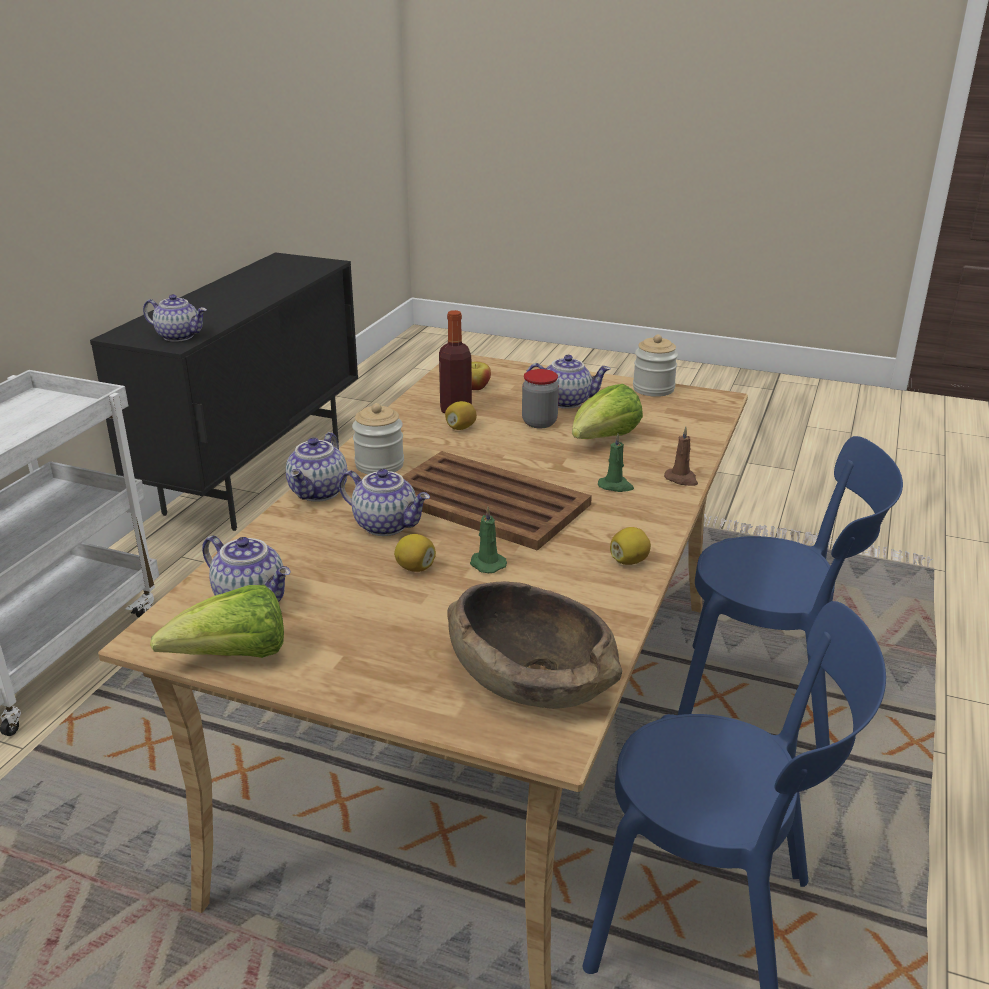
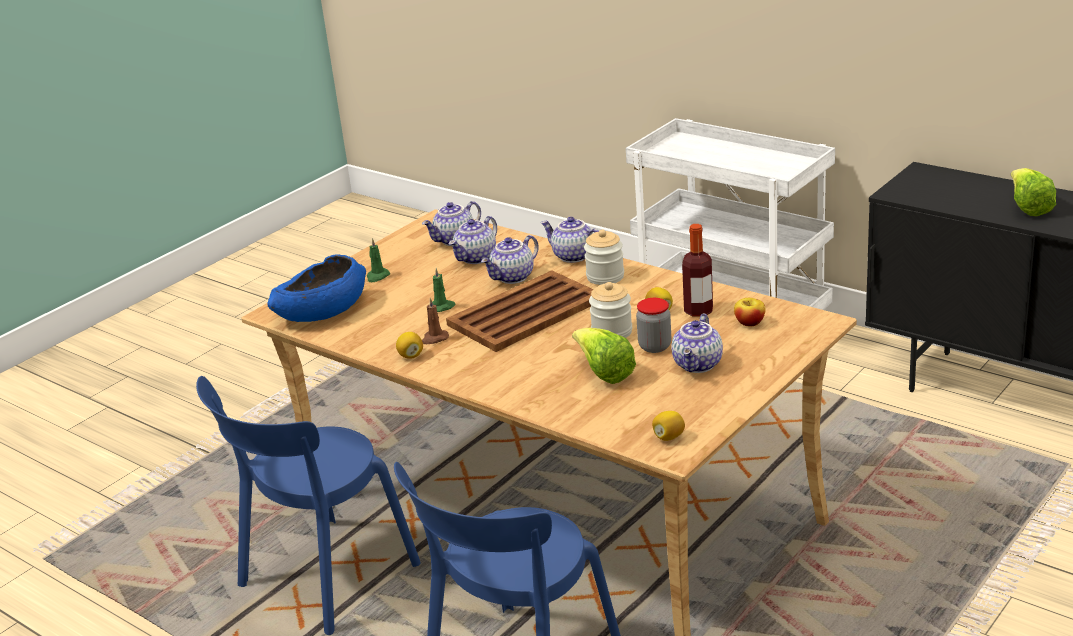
camera: 110 degrees right, 0 degrees up
teapot [143,294,207,342] -> teapot moved to [449,216,497,264]
lettuce [150,585,284,658] -> lettuce moved to [1011,168,1056,216]
lemon [394,534,436,572] -> lemon moved to [652,411,685,441]
brown bowl [447,581,622,709] -> blue bowl [268,254,366,322]
green candle [598,433,634,492] -> green candle moved to [367,238,390,282]
jar [633,335,678,397] -> jar moved to [589,282,632,338]
brown candle [664,427,698,486] -> brown candle moved to [422,298,449,344]

